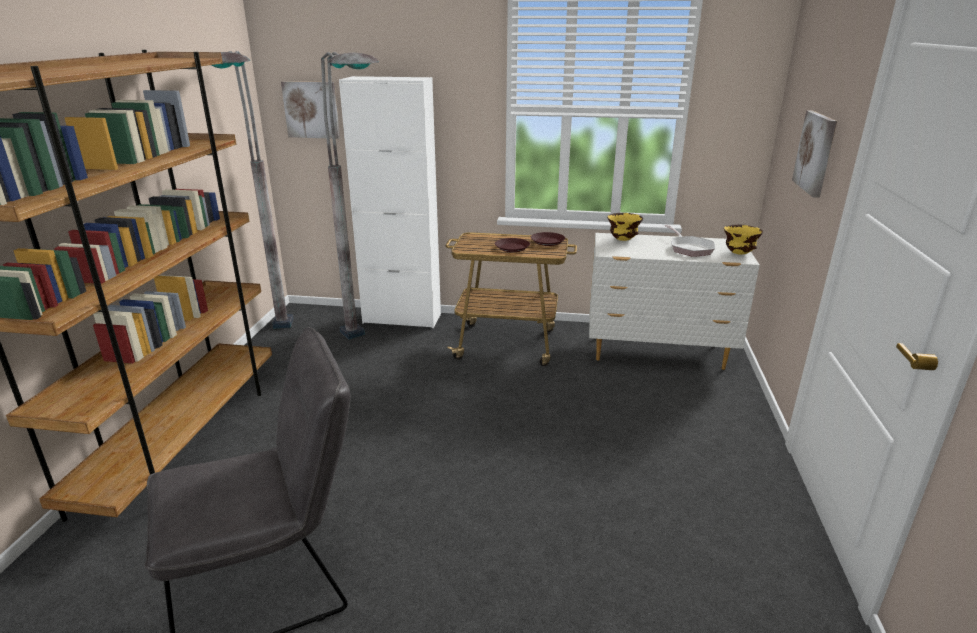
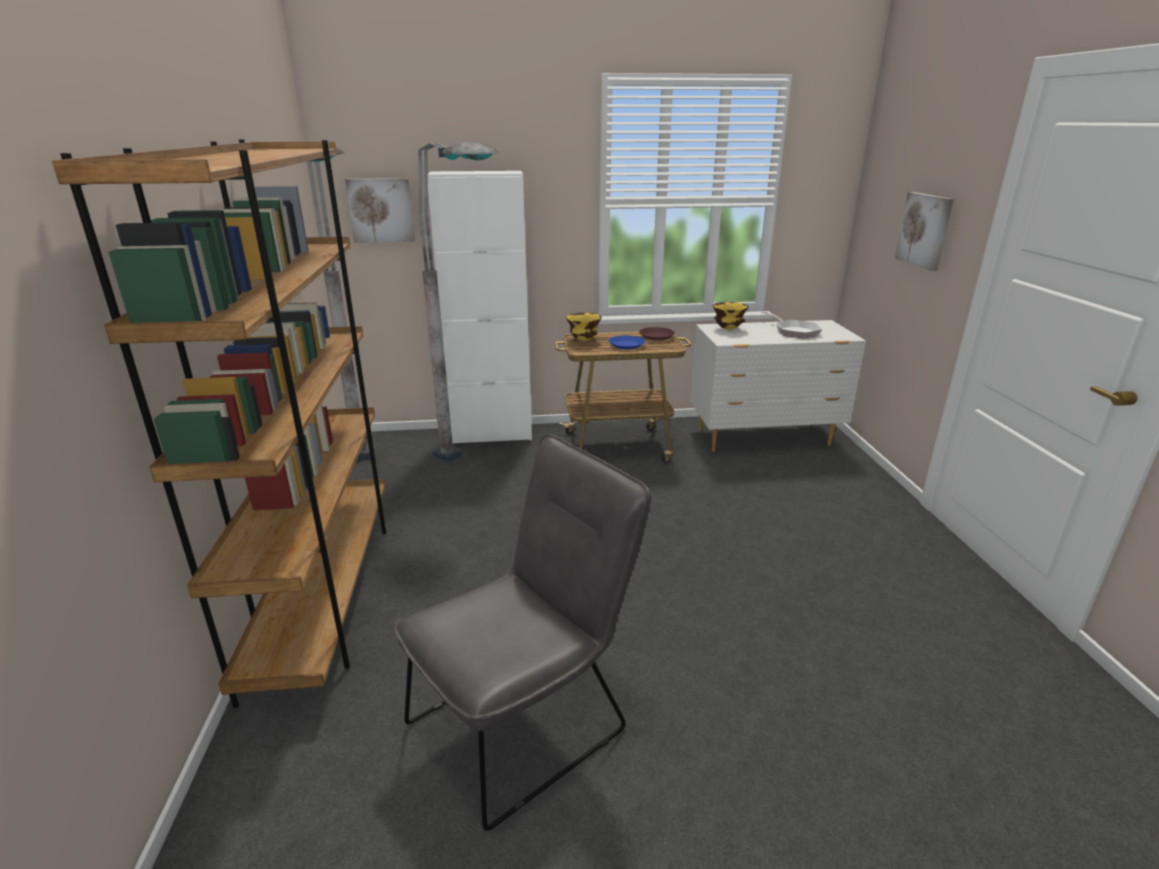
camera: 15 degrees left, 0 degrees up
brown plate [495,238,530,252] -> blue plate [609,335,645,350]
yellow bowl [724,224,763,255] -> yellow bowl moved to [566,312,602,341]

